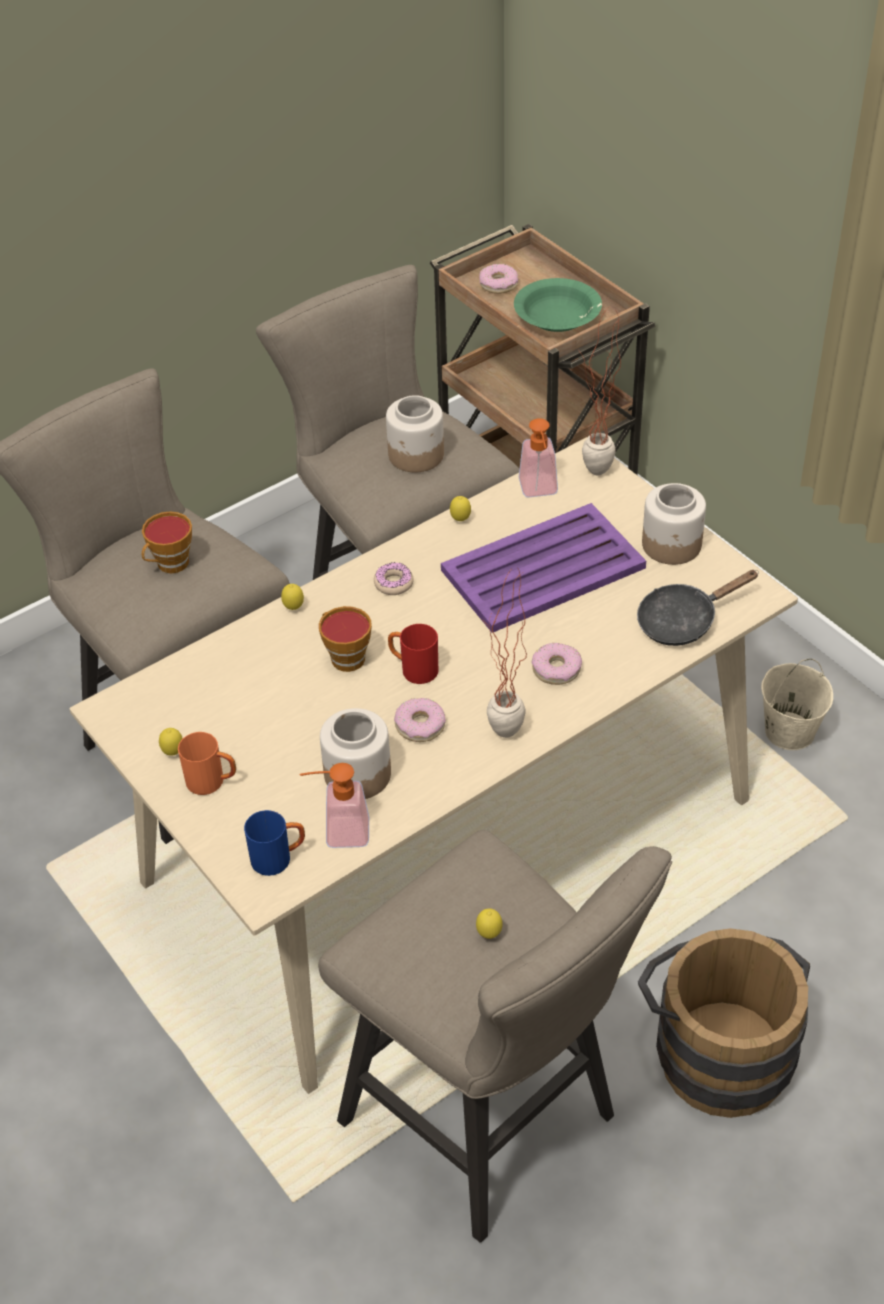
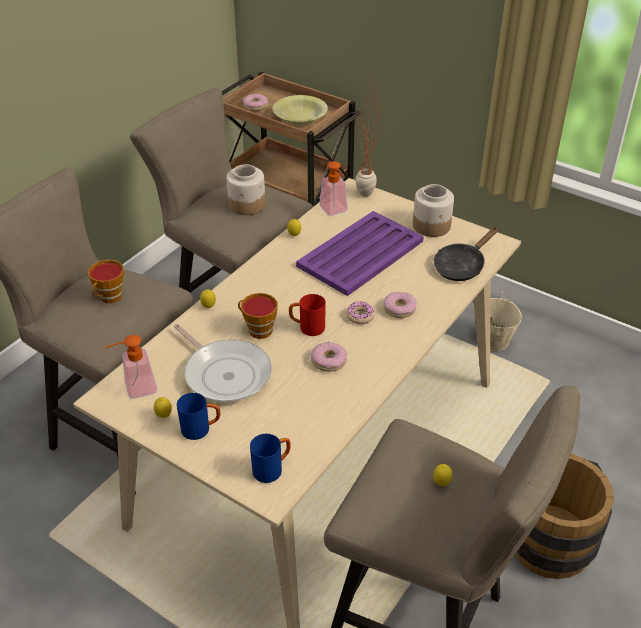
camera: 20 degrees left, 5 degrees down
orange mug [178,732,236,795] -> blue mug [177,393,221,440]
soap dispenser [300,763,369,848] -> soap dispenser moved to [104,335,158,399]
jar [320,708,391,799] -> none
donut [374,562,414,595] -> donut moved to [346,301,375,324]
potted plant [481,567,527,738] -> none
green bowl [514,278,602,332] -> yellow bowl [272,95,328,125]
none -> frying pan [174,324,272,402]

